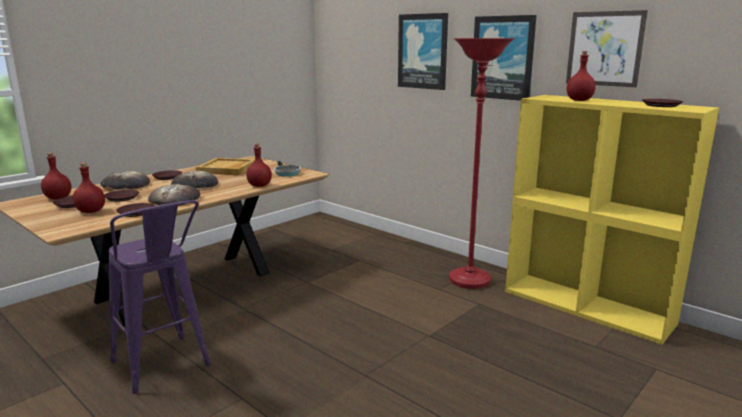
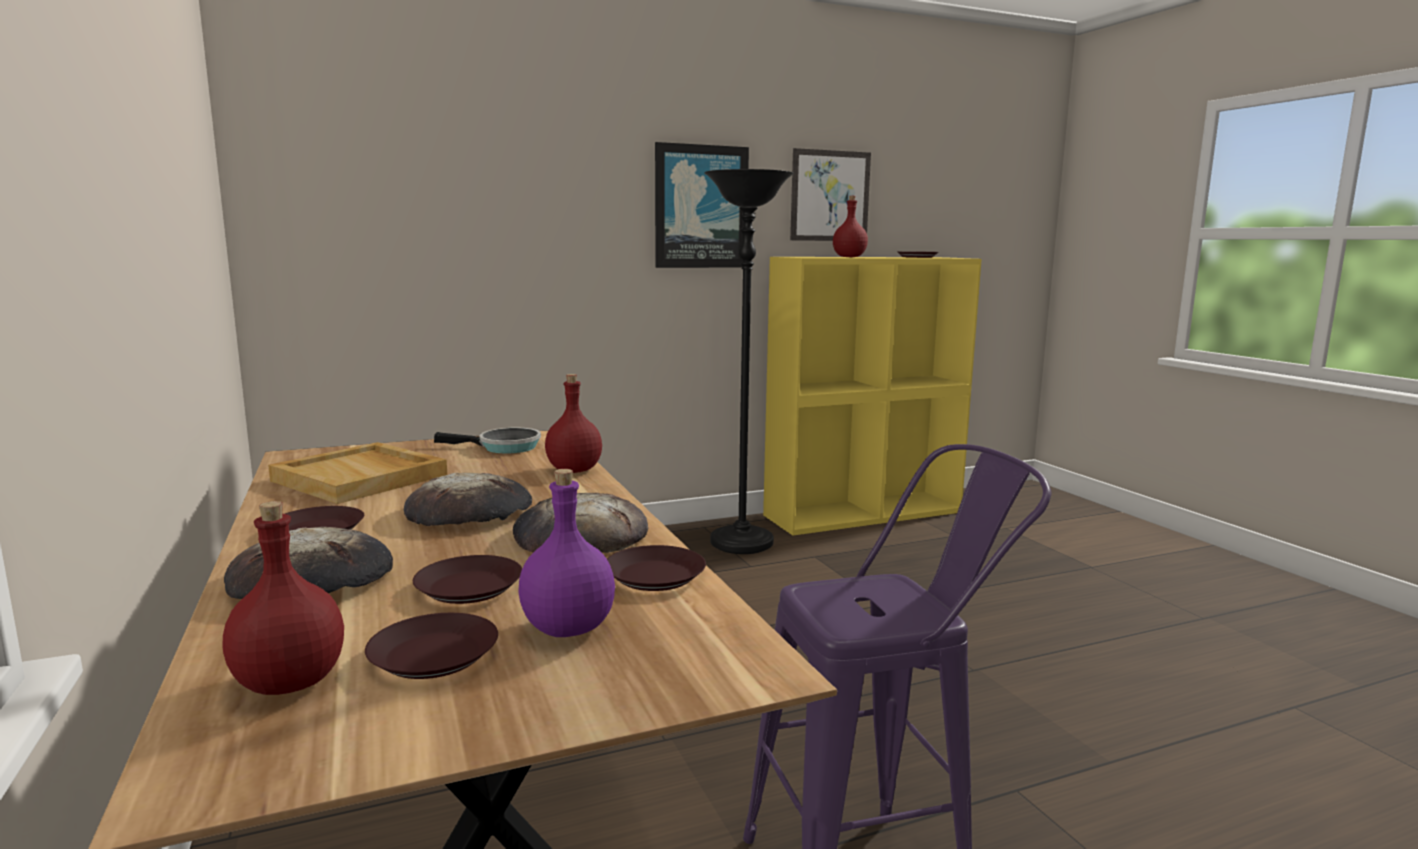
camera: 65 degrees left, 5 degrees down
red bottle [73,163,105,213] -> purple bottle [519,469,615,637]
picture [398,13,448,90] -> none
red floor lamp [449,38,515,289] -> black floor lamp [704,169,794,554]

